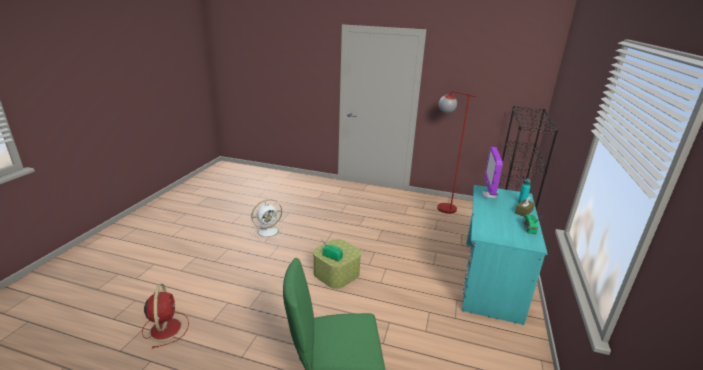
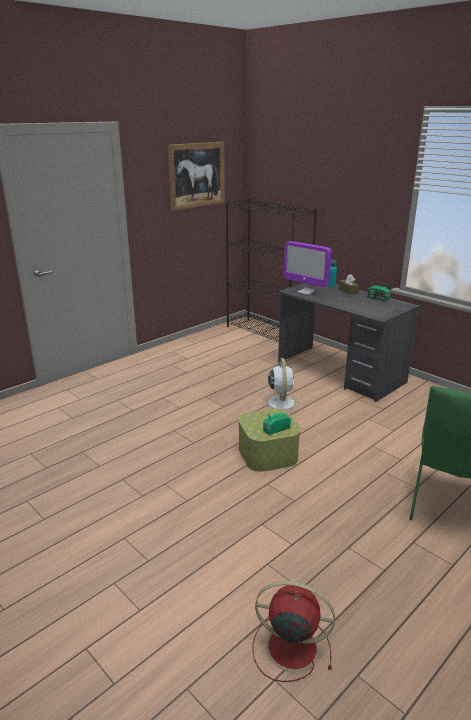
camera: 60 degrees left, 0 degrees up
white fan [250,199,284,240] -> white fan moved to [260,358,302,413]
red floor lamp [437,90,477,214] -> none
turquoise desk [462,185,548,325] -> grey desk [278,283,420,402]
none -> picture [167,142,225,211]

